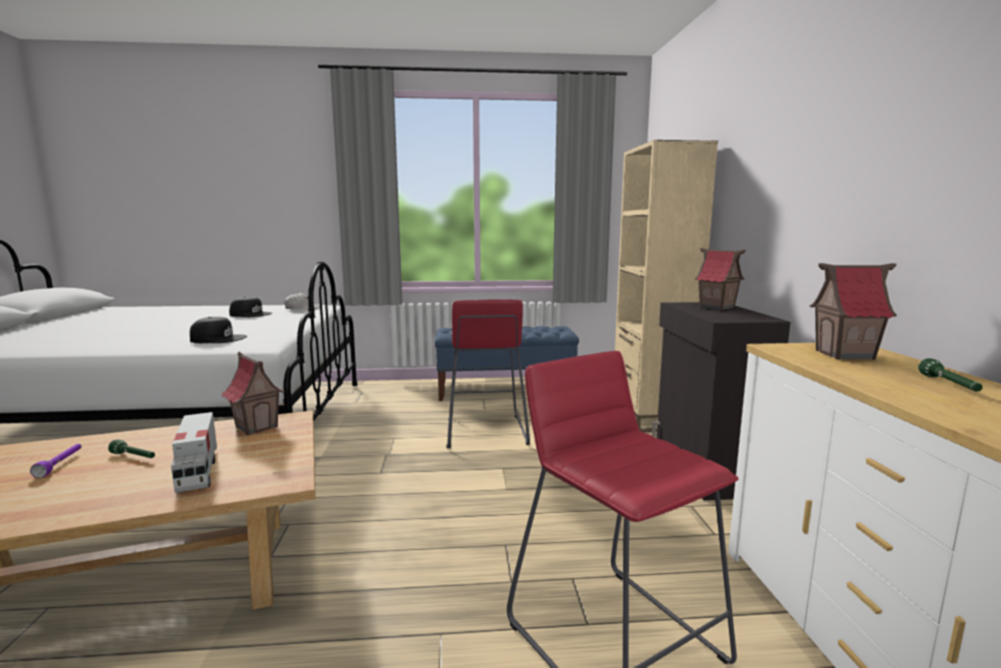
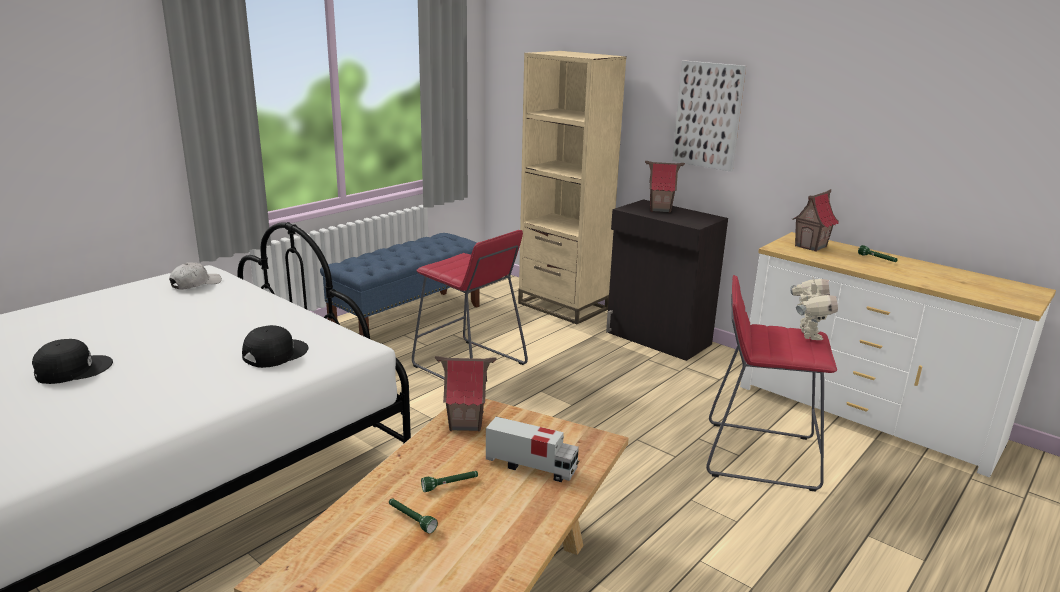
camera: 45 degrees left, 10 degrees up
purple flashlight [30,444,82,478] -> green flashlight [389,498,438,534]
black cap [229,297,272,317] -> black cap moved to [32,339,113,384]
none -> picture [672,60,746,172]
none -> toy robot [790,276,838,340]

